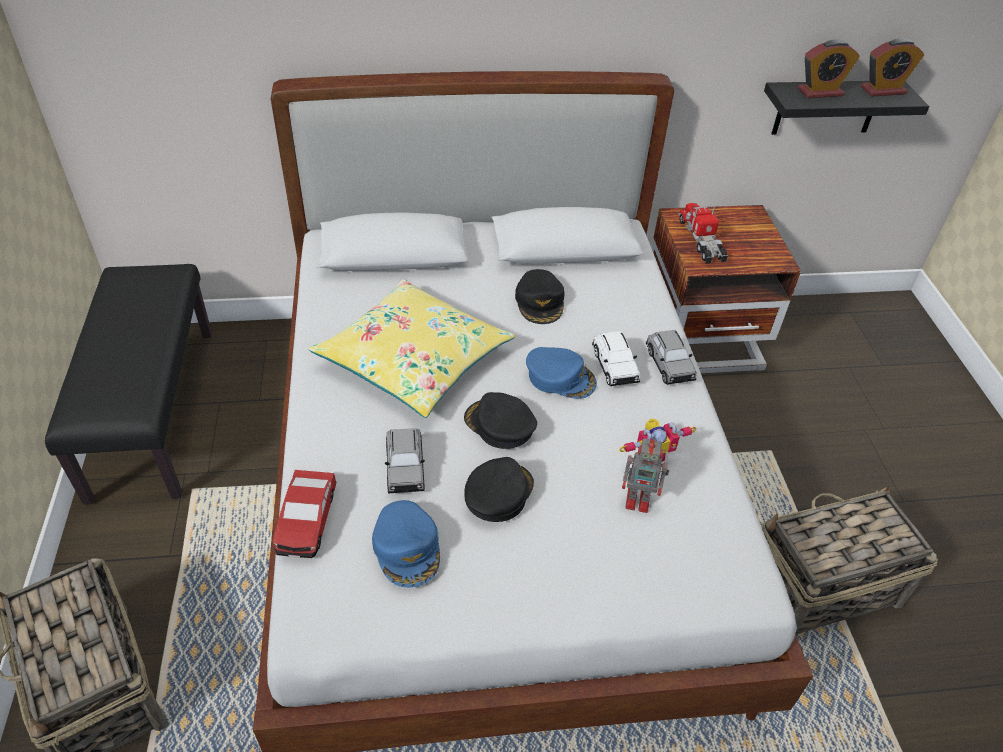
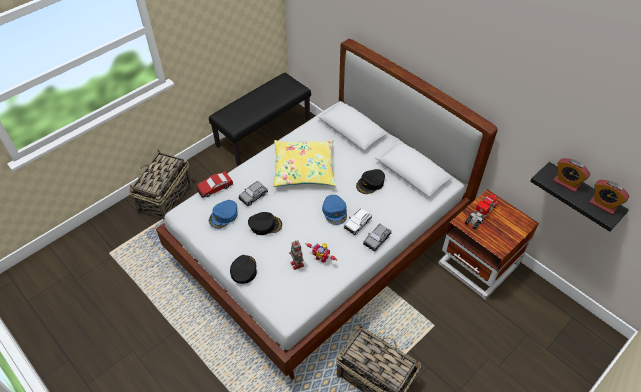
camera: 55 degrees right, 5 degrees up
black cap [464,392,537,449] -> black cap moved to [230,255,257,284]

